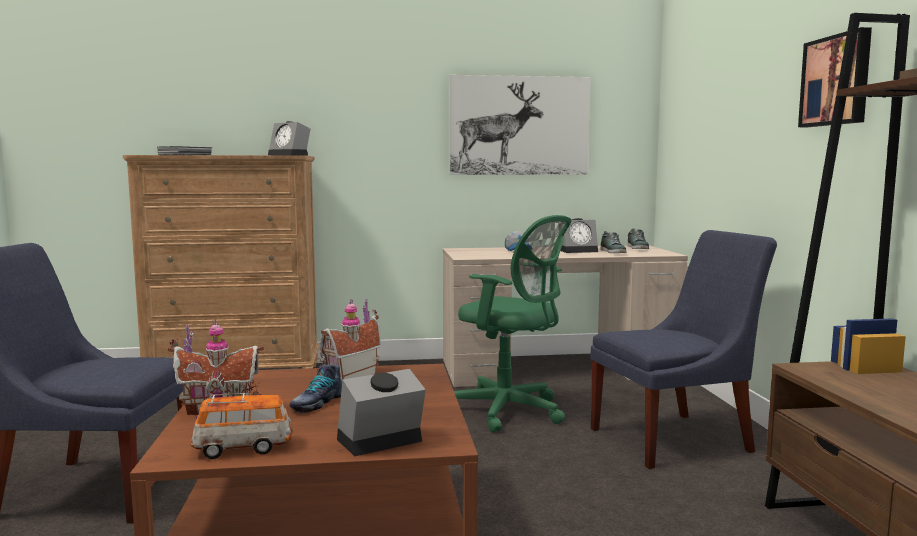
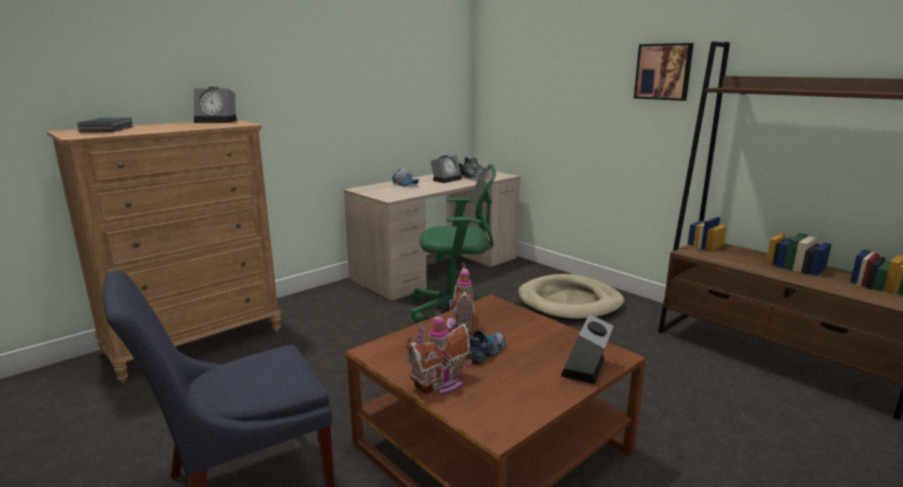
camera: 35 degrees left, 10 degrees up
toy car [190,393,293,459] -> none
shoe [289,364,342,413] -> shoe turned 135 degrees counterclockwise [466,330,505,364]
picture [449,75,591,175] -> none
blue chair [590,230,777,469] -> beige dog bed [518,274,624,321]

